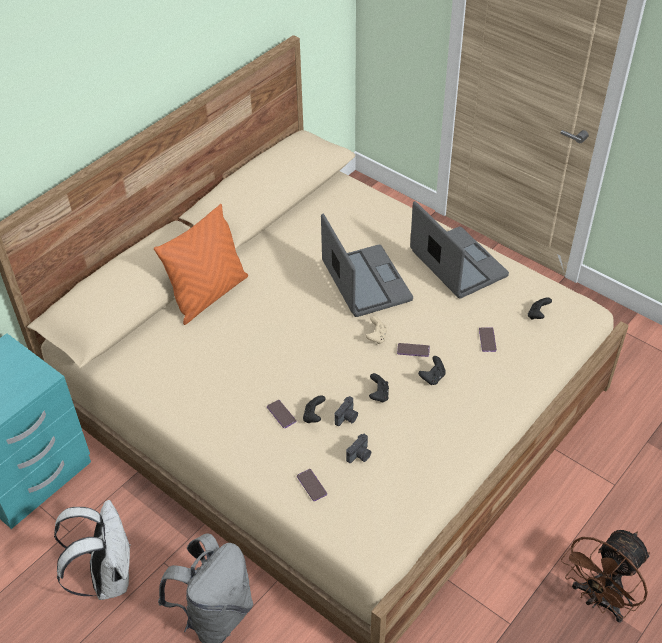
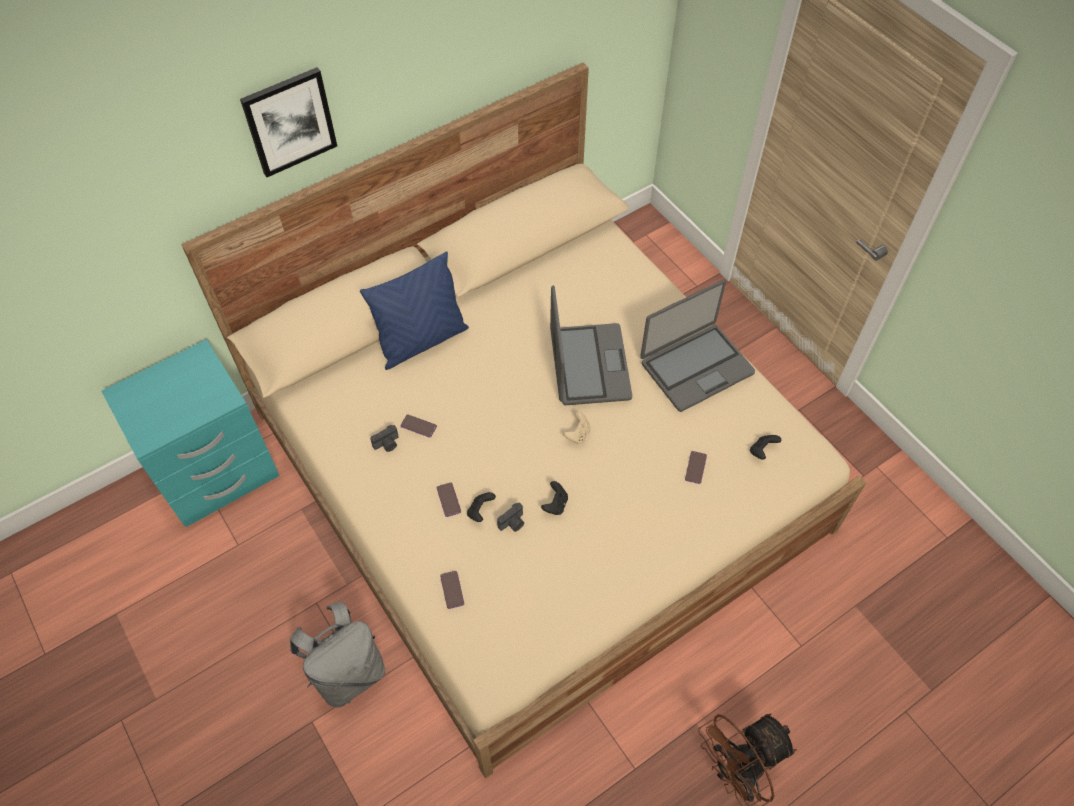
camera: 15 degrees right, 10 degrees up
white backpack [54,500,131,600] -> none
orange pillow [154,204,248,325] -> blue pillow [360,251,469,370]
camera [346,434,371,463] -> camera moved to [370,425,399,452]
phone [397,343,430,357] -> phone moved to [400,414,437,438]
laptop [410,201,509,299] -> laptop turned 75 degrees clockwise [640,280,755,412]
black game controller [418,356,446,385] -> none
none -> picture [240,67,337,177]

